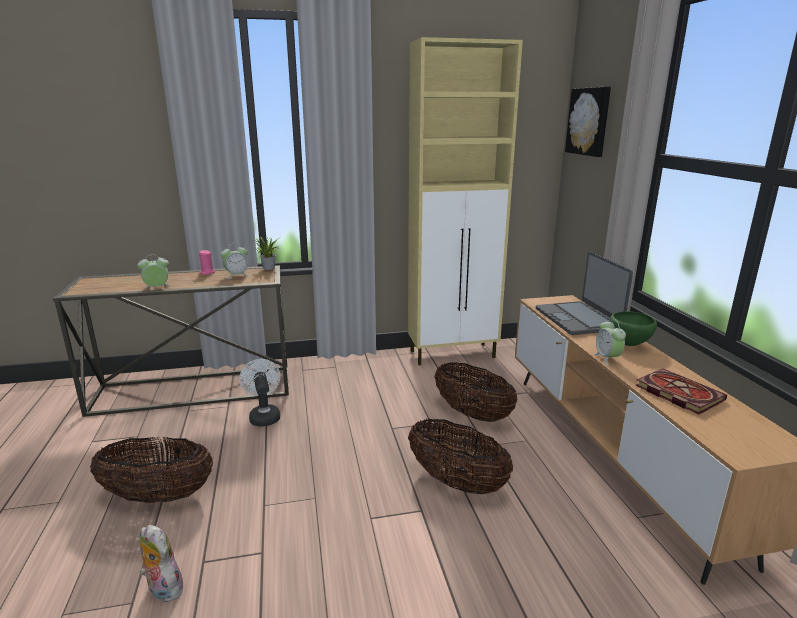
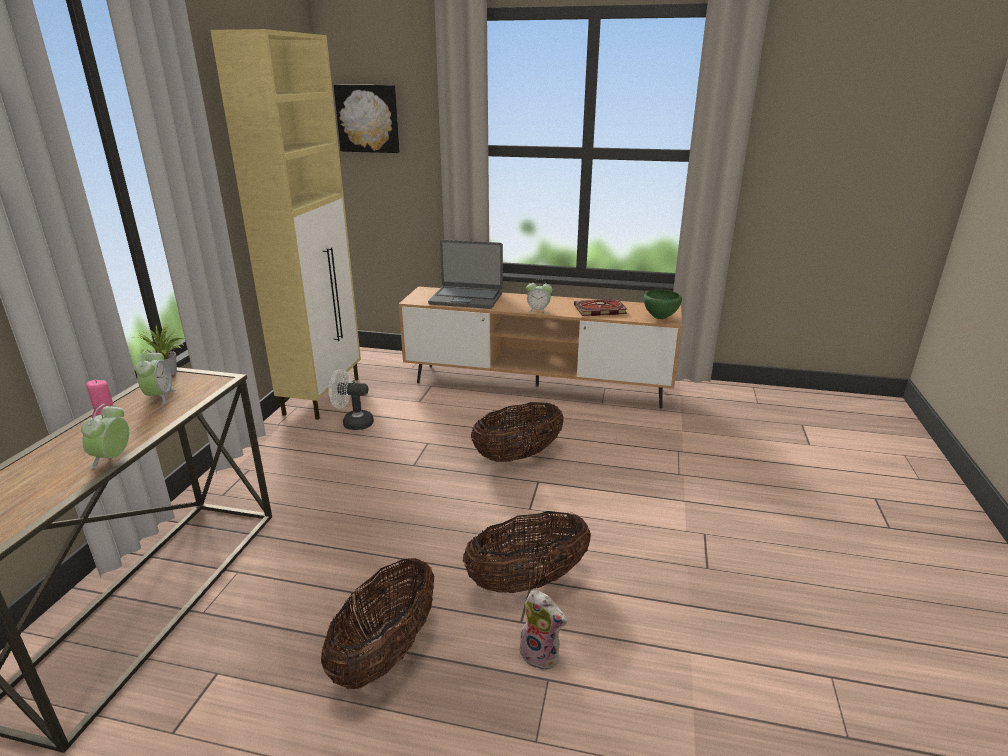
camera: 65 degrees left, 5 degrees up
plush toy [140,525,183,602] -> plush toy turned 120 degrees counterclockwise [519,590,567,671]
white fan [239,359,280,427] -> white fan moved to [328,369,374,430]
basket [434,362,517,422] -> basket moved to [463,511,591,593]
green bowl [610,311,657,346] -> green bowl moved to [644,290,682,319]

